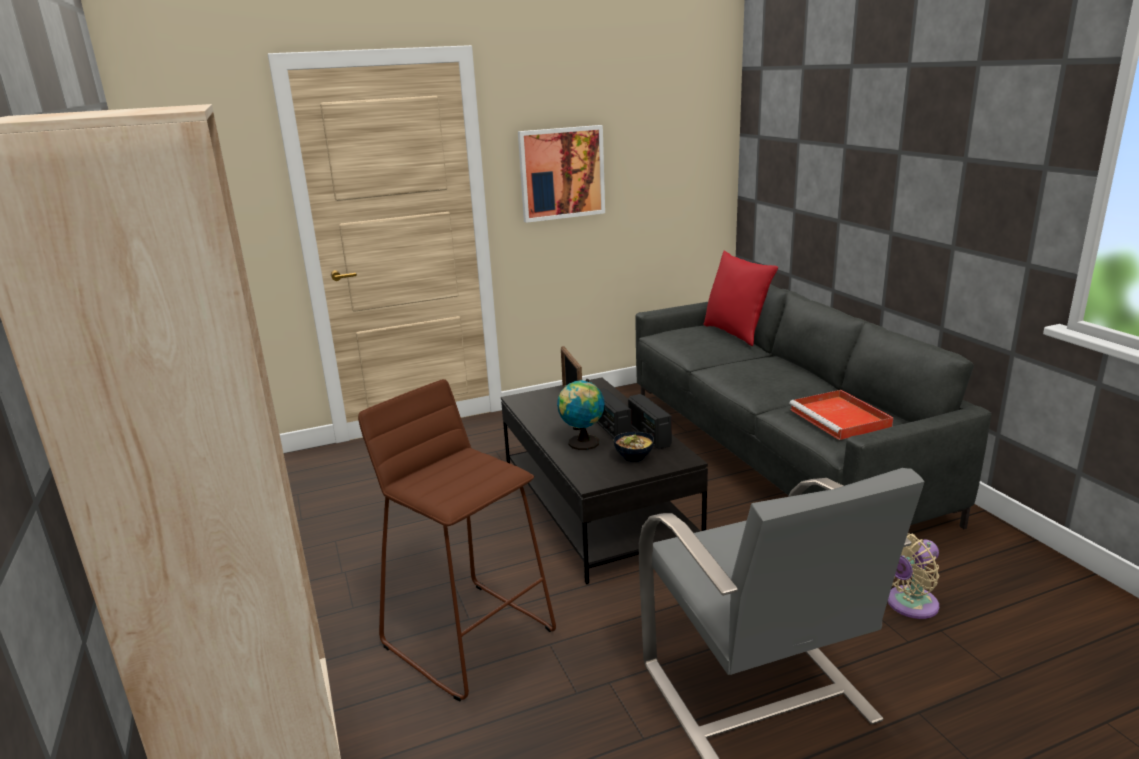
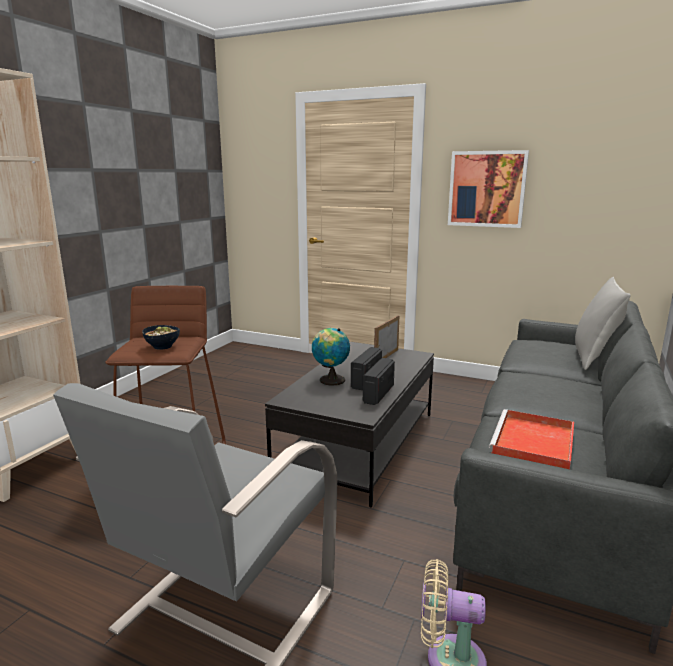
camera: 45 degrees right, 5 degrees down
bowl [614,432,654,462] -> bowl moved to [142,325,180,350]
red pillow [703,251,778,346] -> grey pillow [575,277,631,370]

